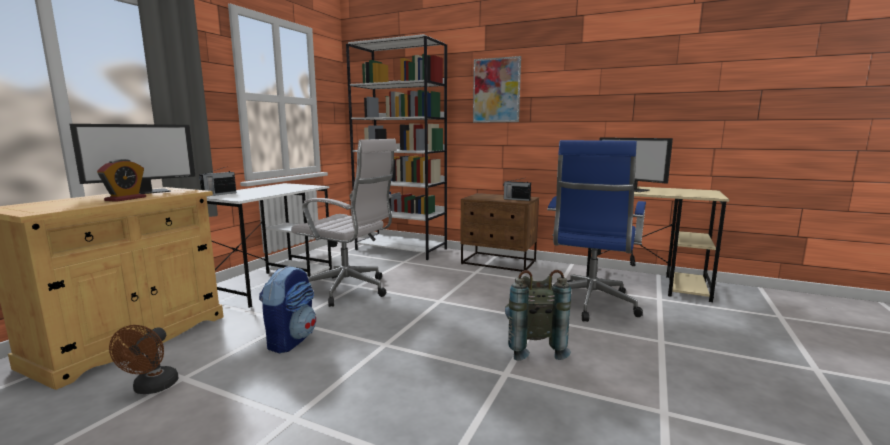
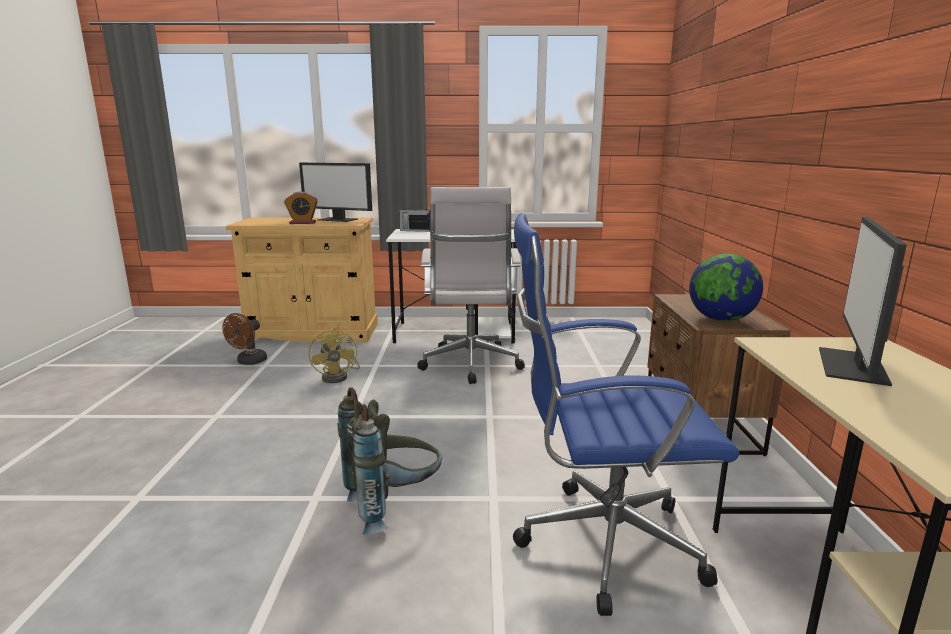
camera: 65 degrees right, 5 degrees up
brown fan [109,325,178,394] -> brown fan turned 45 degrees counterclockwise [222,313,267,365]
backpack [259,265,316,353] -> yellow fan [309,328,360,383]
white bookcase [346,34,447,260] -> none
picture [473,56,521,122] -> none
radio [503,178,531,201] -> globe [689,253,763,321]

